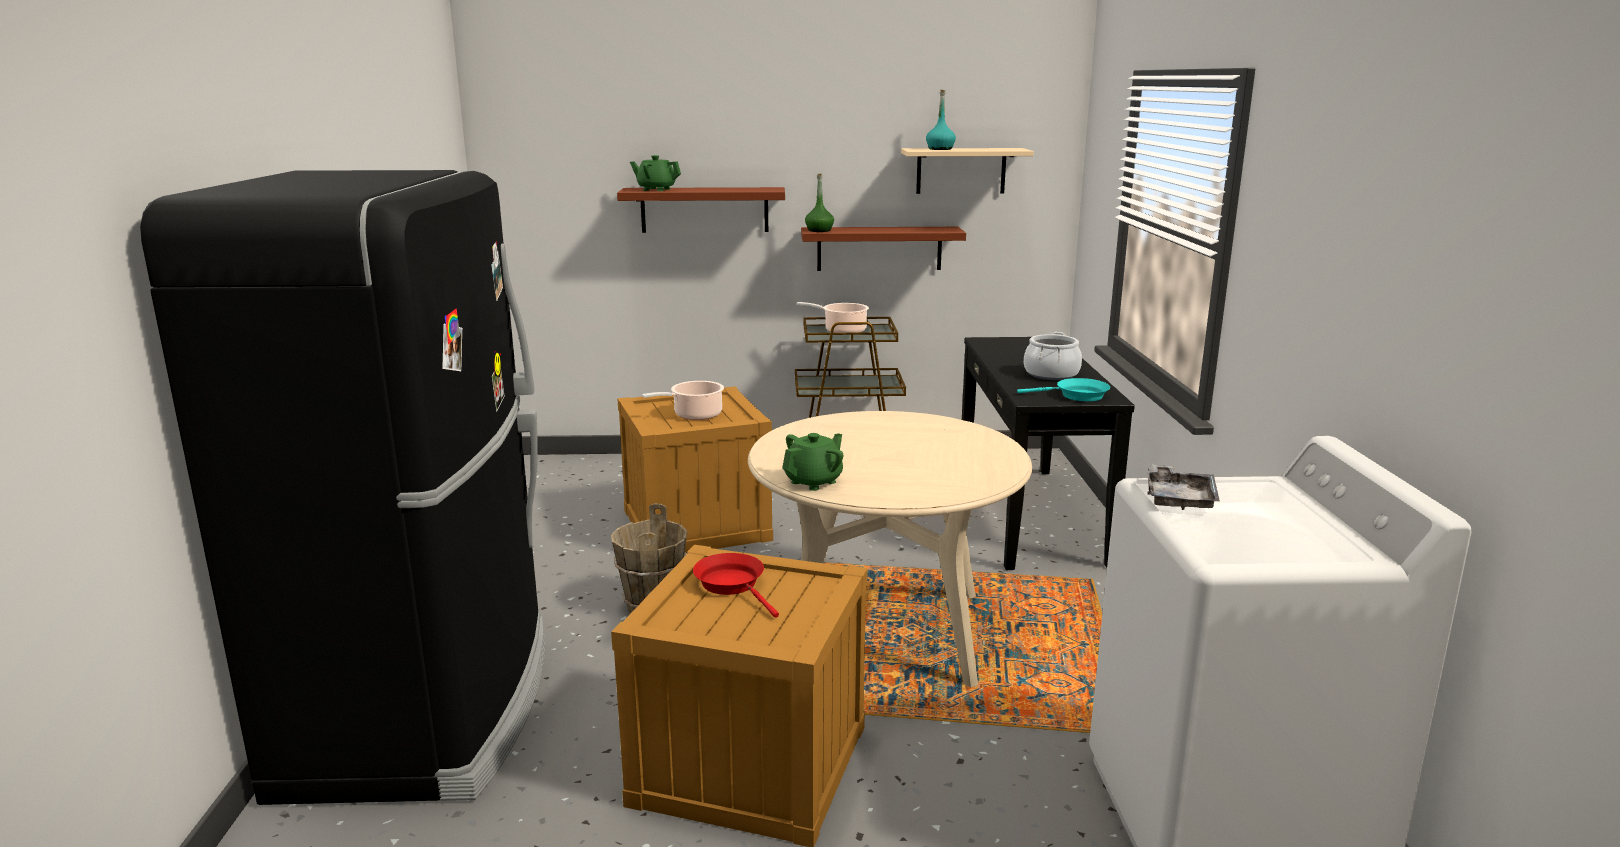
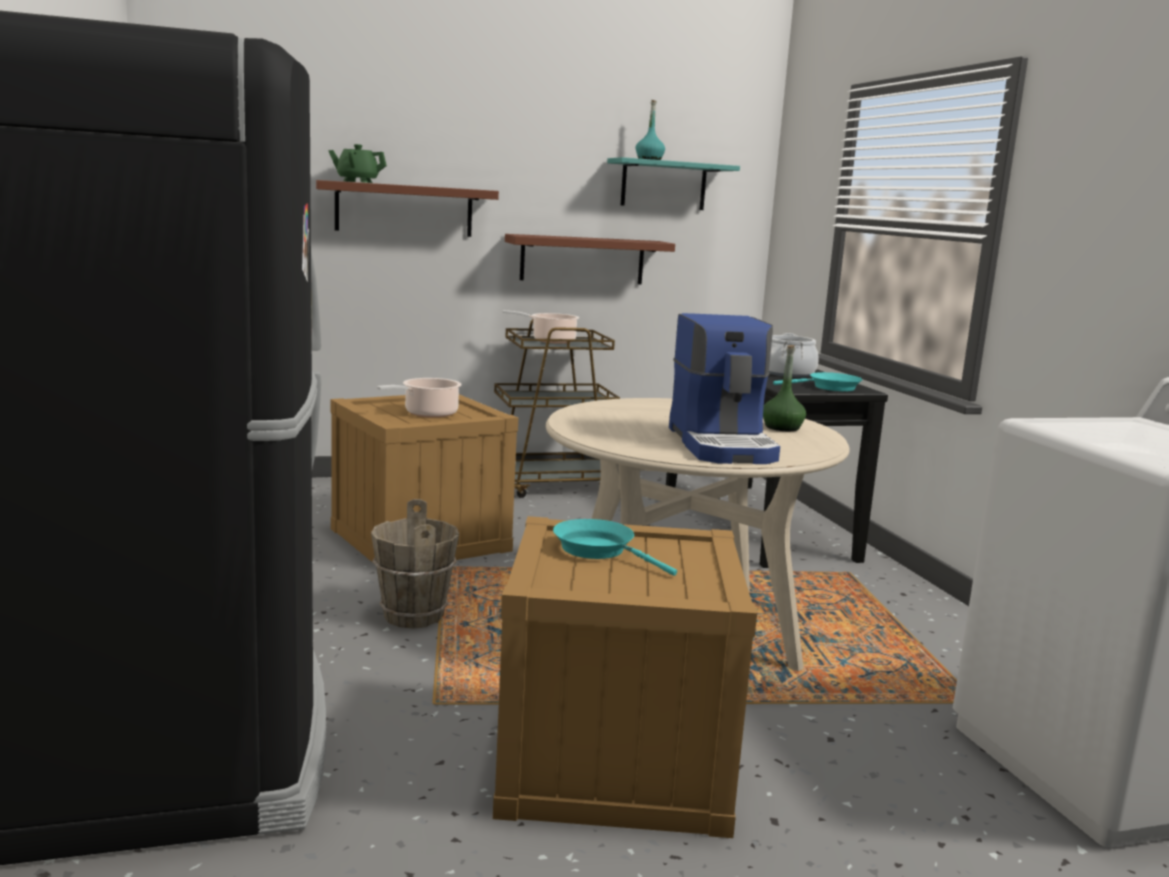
camera: 15 degrees left, 5 degrees down
red frying pan [693,553,779,618] -> turquoise frying pan [553,519,677,576]
green teapot [782,433,843,491] -> none
green bottle [805,173,834,232] -> green bottle moved to [763,345,806,431]
beige shelf [901,148,1034,194] -> turquoise shelf [607,157,740,210]
grey tray [1147,464,1220,510] -> none
none -> coffee machine [669,313,780,464]

